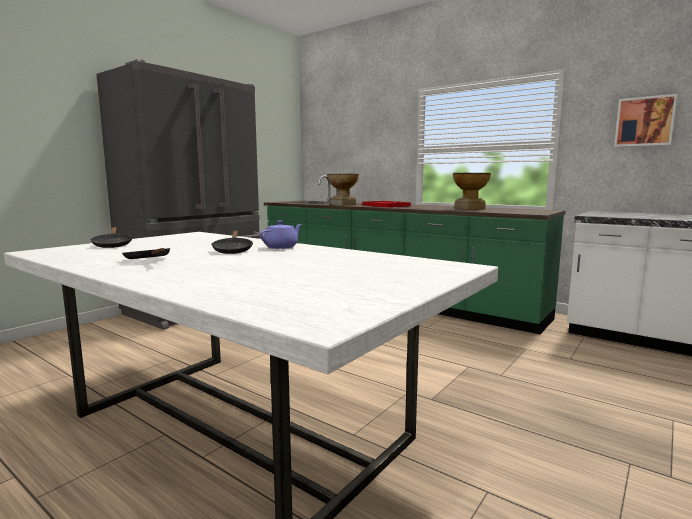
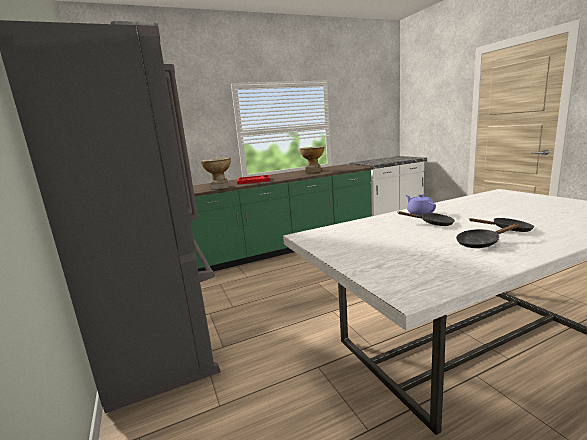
camera: 60 degrees left, 5 degrees up
black frying pan [90,227,133,248] -> black frying pan moved to [469,218,534,232]
picture [614,94,678,147] -> none

